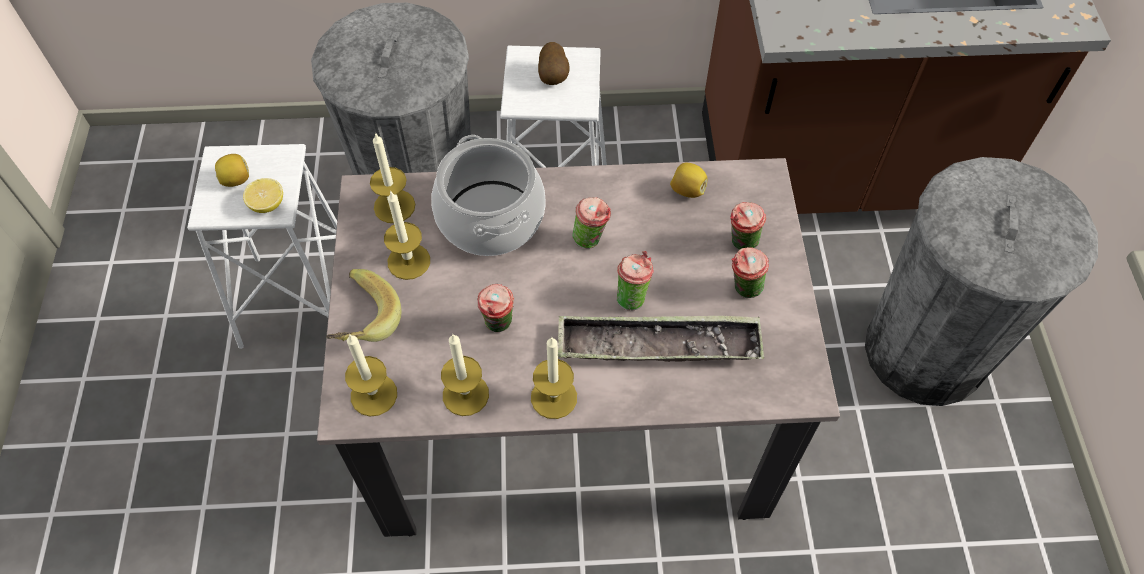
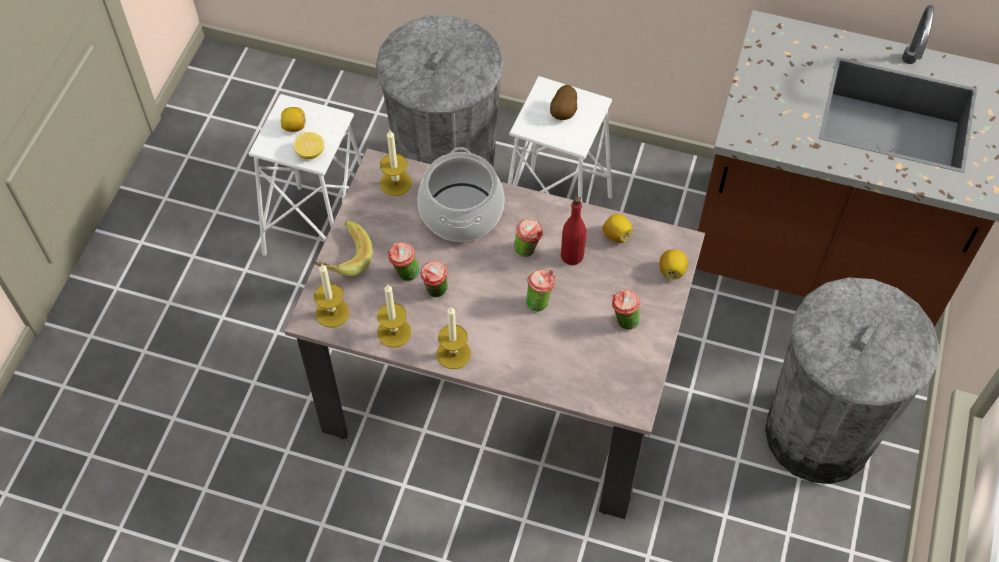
camera: 20 degrees right, 0 degrees up
candle [384,191,430,280] -> none
tray [558,315,764,362] -> none
cup [730,202,766,250] -> cup moved to [387,242,419,281]
none -> red bottle [561,196,587,265]
none -> lemon [660,249,688,280]

